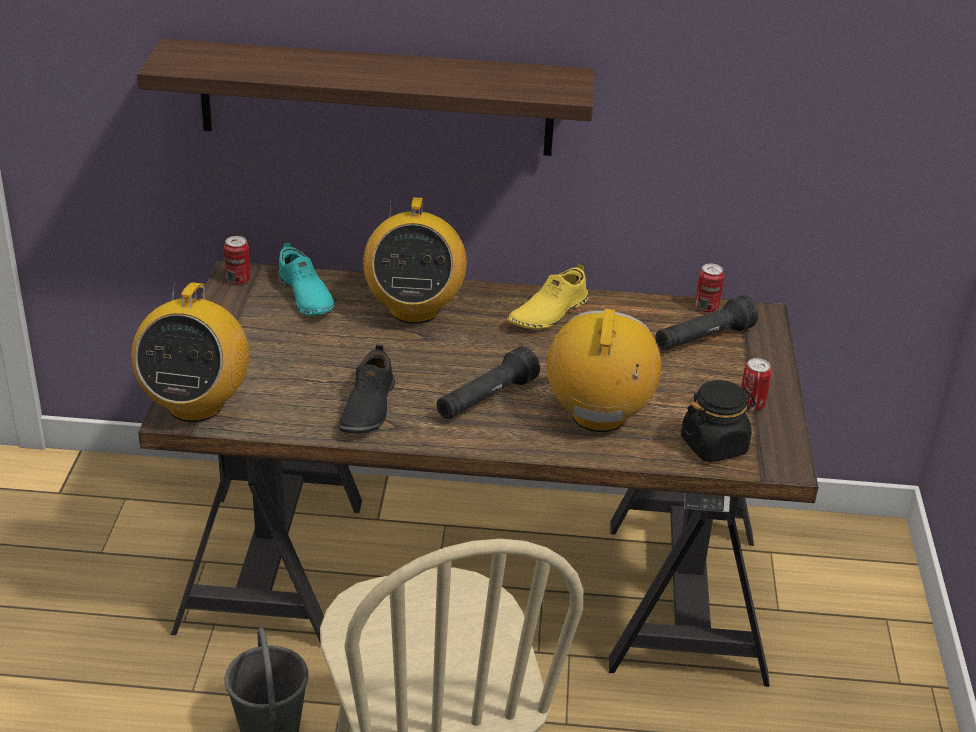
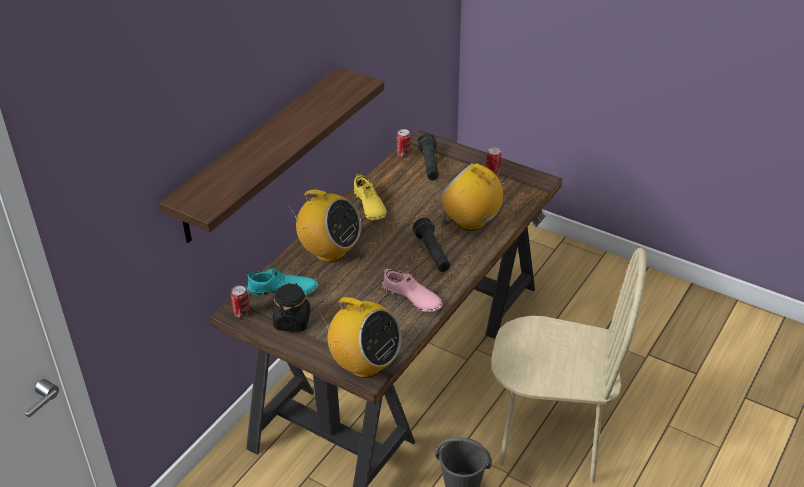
camera: 60 degrees left, 5 degrees up
black shoe [338,344,395,433] -> pink shoe [382,266,443,312]
black jar [681,380,756,462] -> black jar moved to [273,283,310,332]

